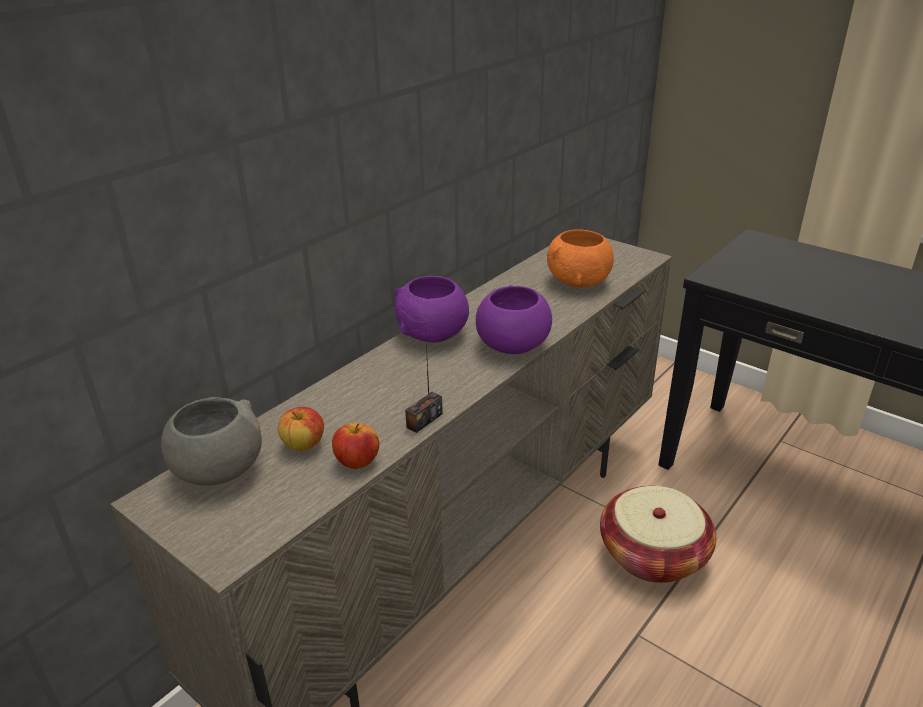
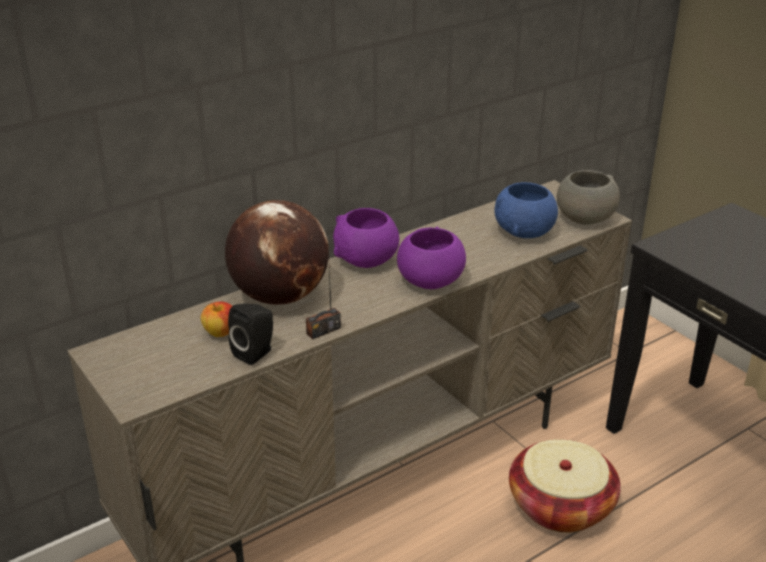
camera: 15 degrees right, 0 degrees up
grey bowl [161,397,262,486] -> grey bowl moved to [557,170,620,225]
apple [332,423,379,469] -> black speaker [228,303,273,365]
orange bowl [547,229,614,288] -> blue bowl [494,182,558,238]
none -> globe [225,200,329,305]

